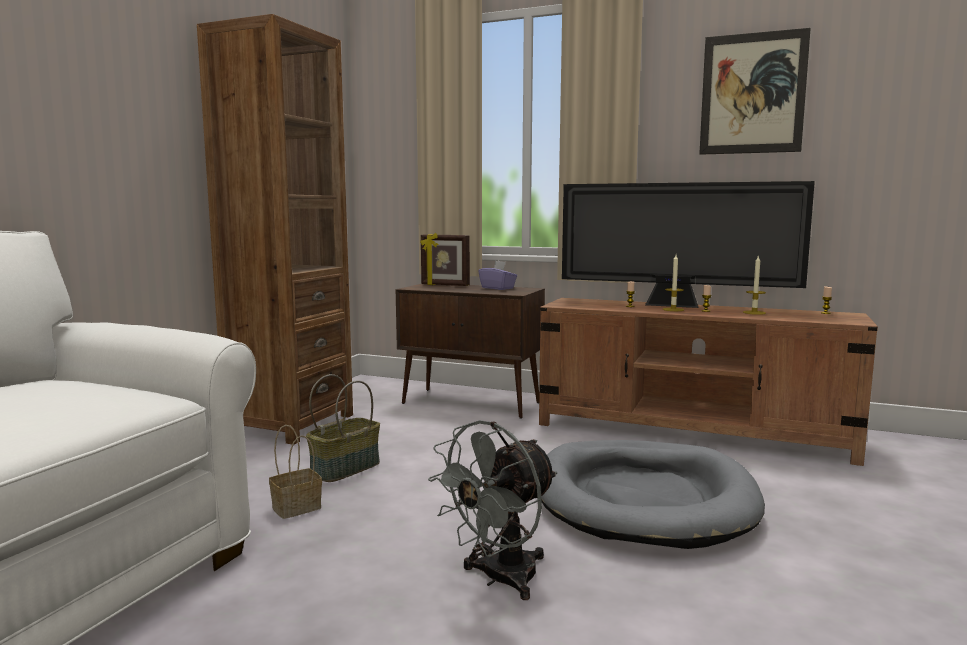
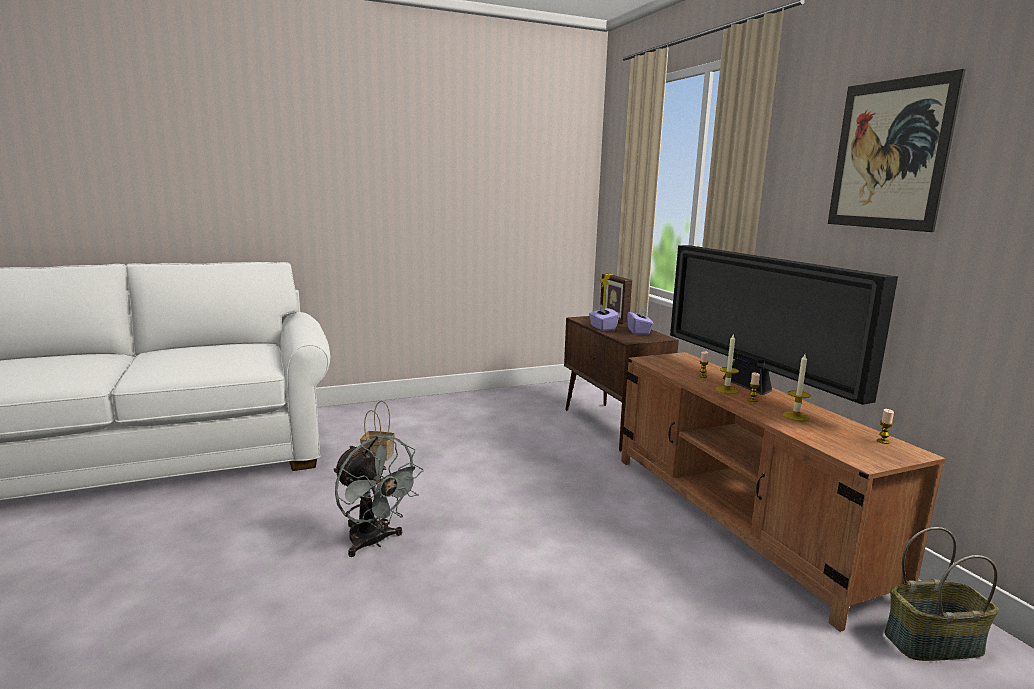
camera: 45 degrees right, 5 degrees up
brown bookcase [197,14,353,444] -> none
basket [306,374,380,482] -> basket moved to [885,527,999,661]
grey fan [428,420,557,600] -> grey fan turned 135 degrees counterclockwise [333,436,424,557]
grey dog bed [541,440,765,549] -> none
none -> purple tissue box [589,304,619,331]

